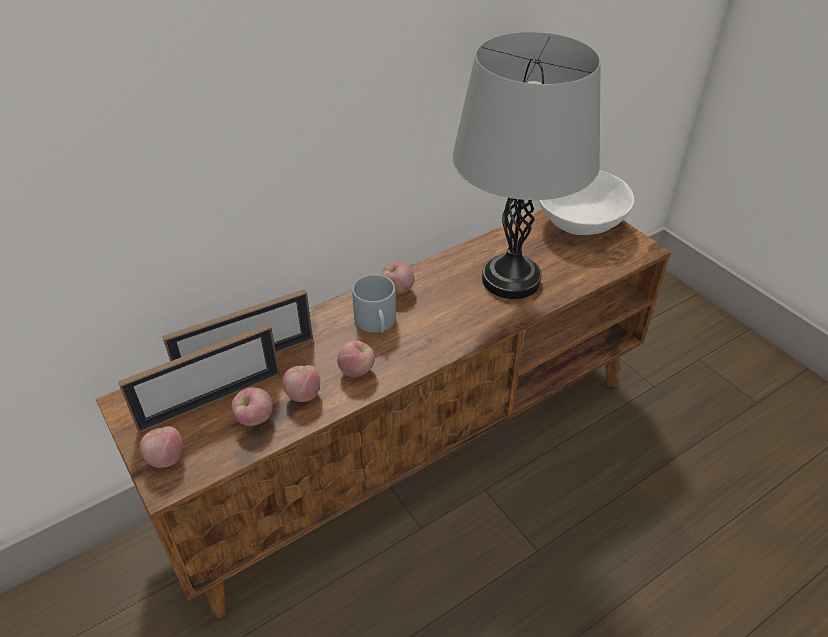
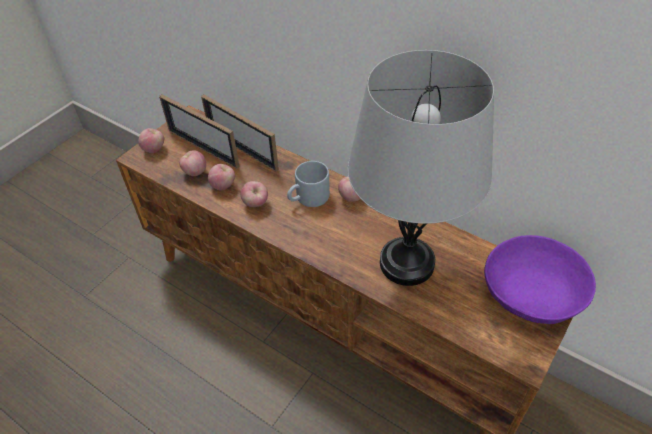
camera: 70 degrees right, 5 degrees up
white bowl [538,170,634,235] -> purple bowl [484,235,596,324]

